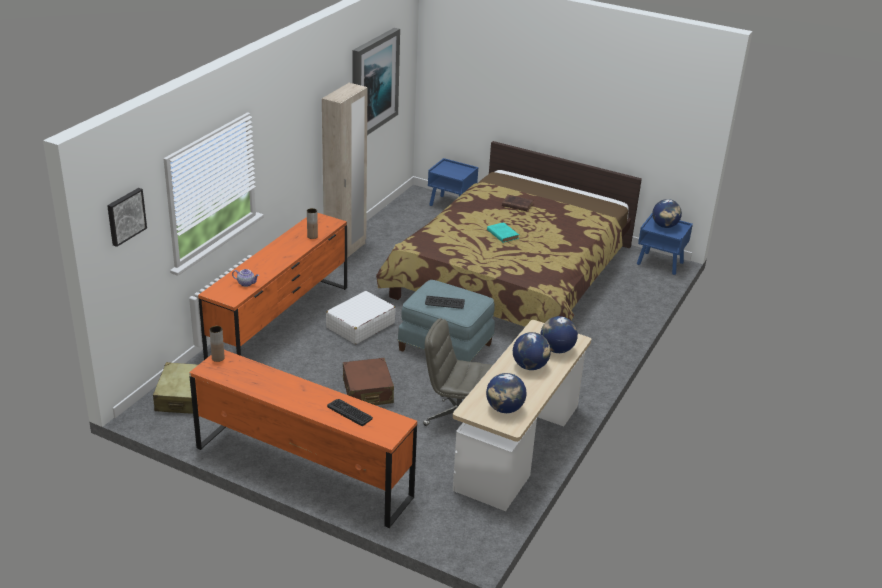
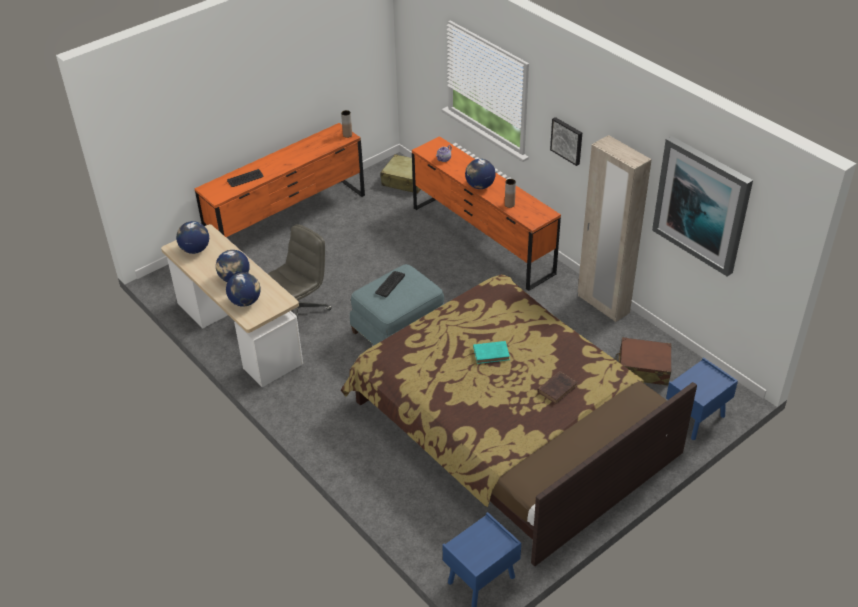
camera: 115 degrees right, 10 degrees up
picture [107,188,147,247] -> picture moved to [550,117,582,166]
white suitcase [326,291,396,344] -> none
brown suitcase [342,358,394,405] -> brown suitcase moved to [616,337,671,386]
globe [652,199,682,228] -> globe moved to [465,159,496,189]

